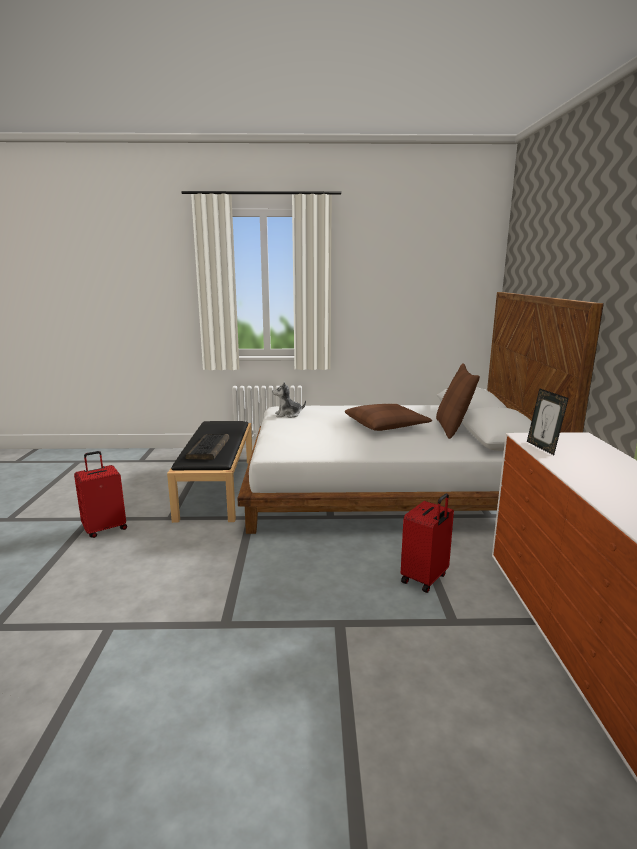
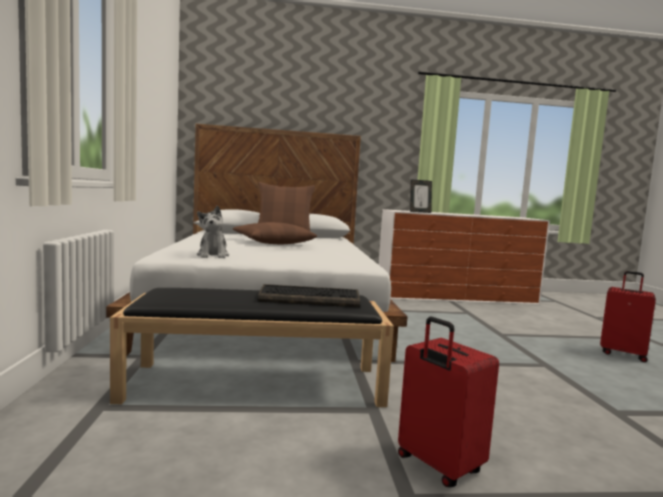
camera: 95 degrees left, 10 degrees down
red suitcase [401,493,454,593] -> red suitcase moved to [600,271,656,362]

